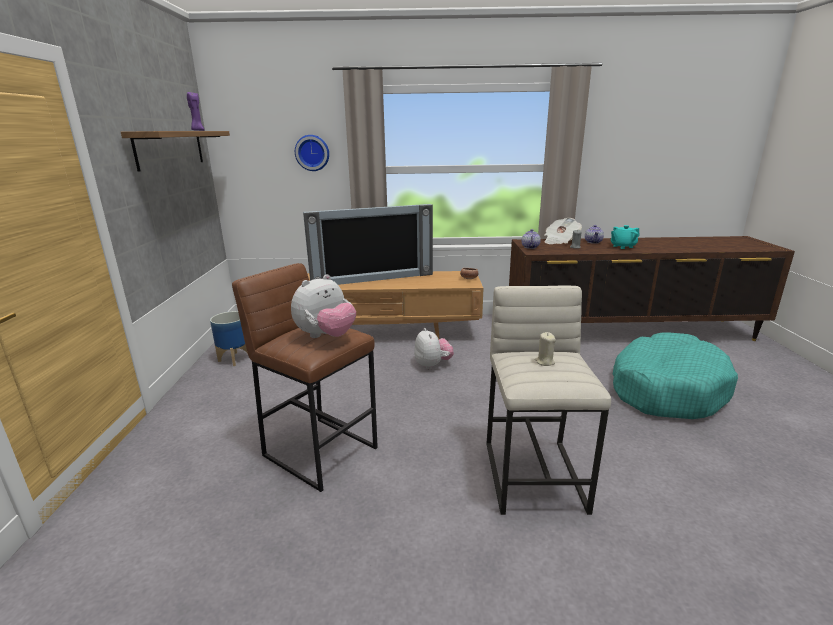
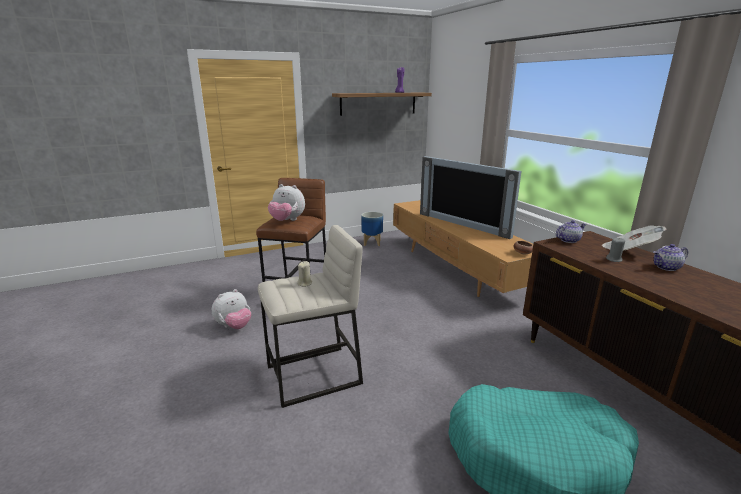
camera: 65 degrees right, 0 degrees up
wall clock [295,135,329,171] -> none
plush toy [414,328,454,370] -> plush toy moved to [212,289,251,329]
turquoise teapot [611,225,640,249] -> none

